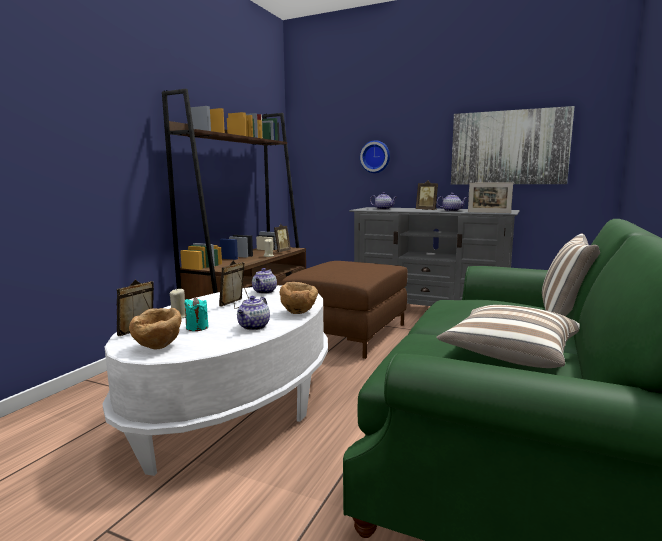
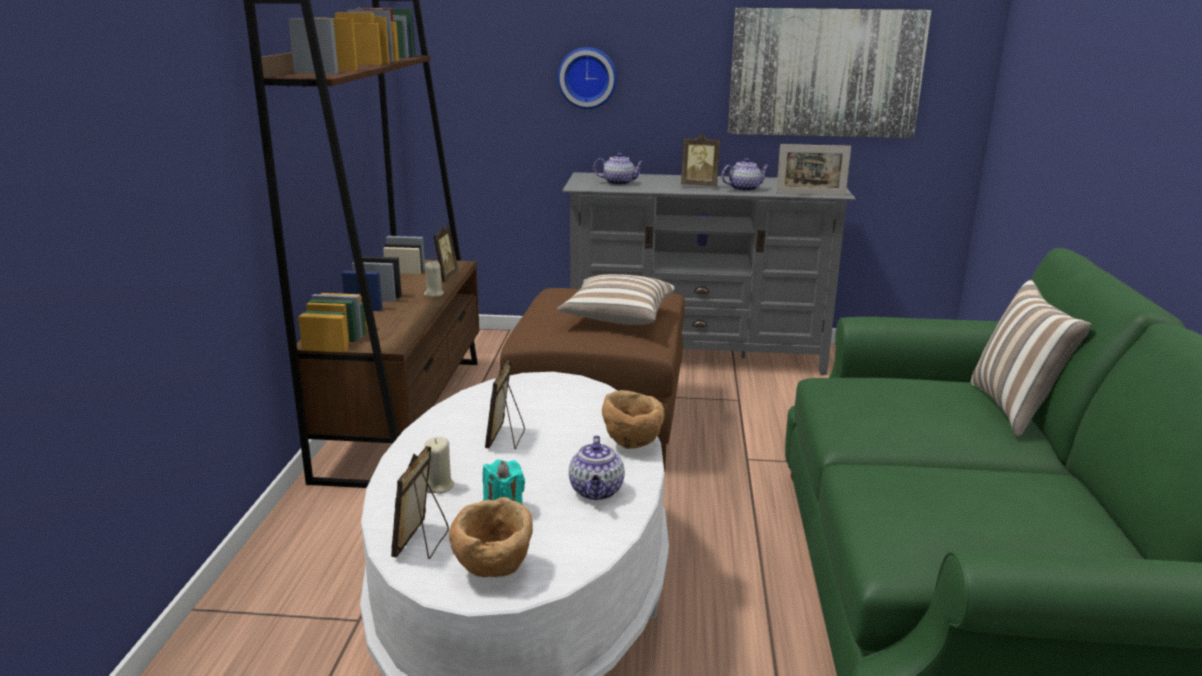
camera: 20 degrees left, 10 degrees up
teapot [252,268,277,294] -> none
pillow [436,305,580,368] -> pillow moved to [557,274,675,325]

